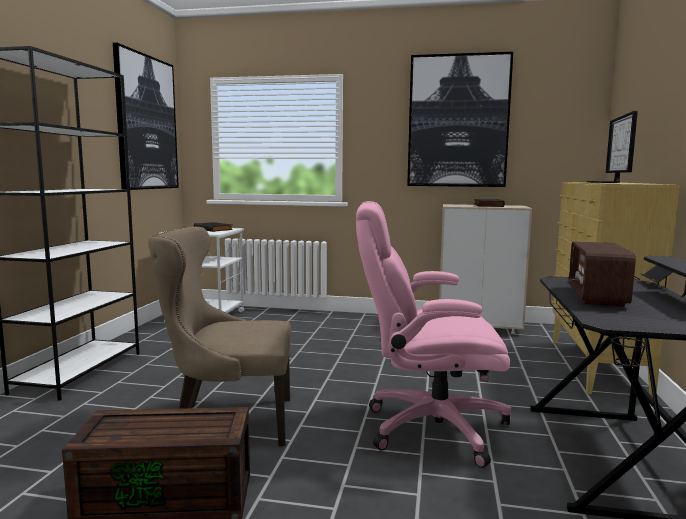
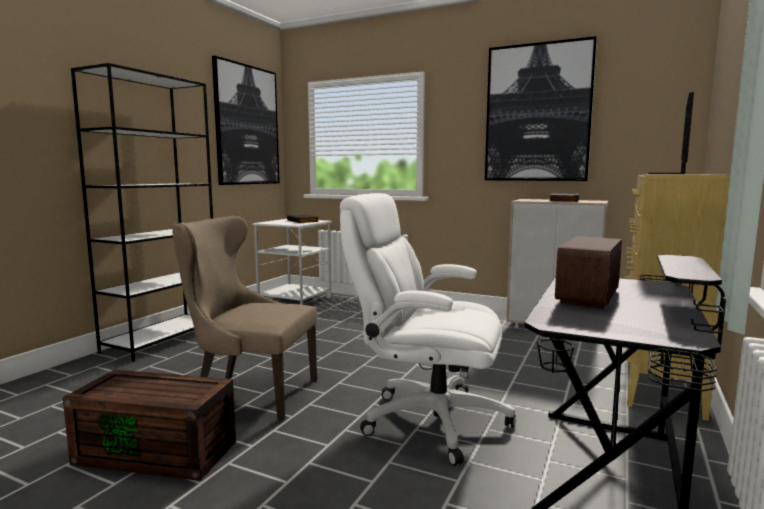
camera: 15 degrees right, 0 degrees up
pink office chair [356,201,511,468] -> white office chair [340,193,516,466]

